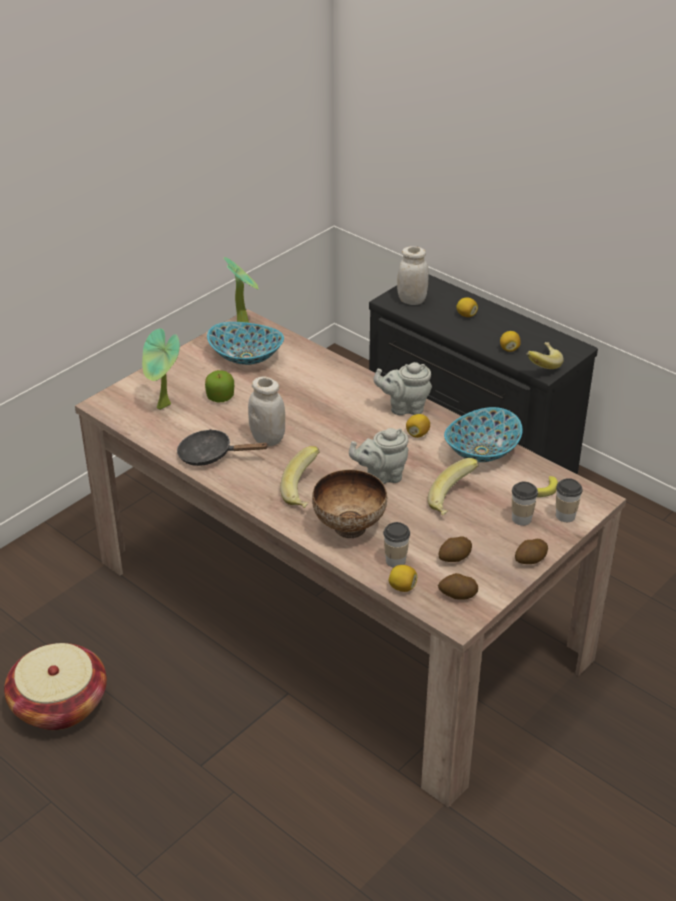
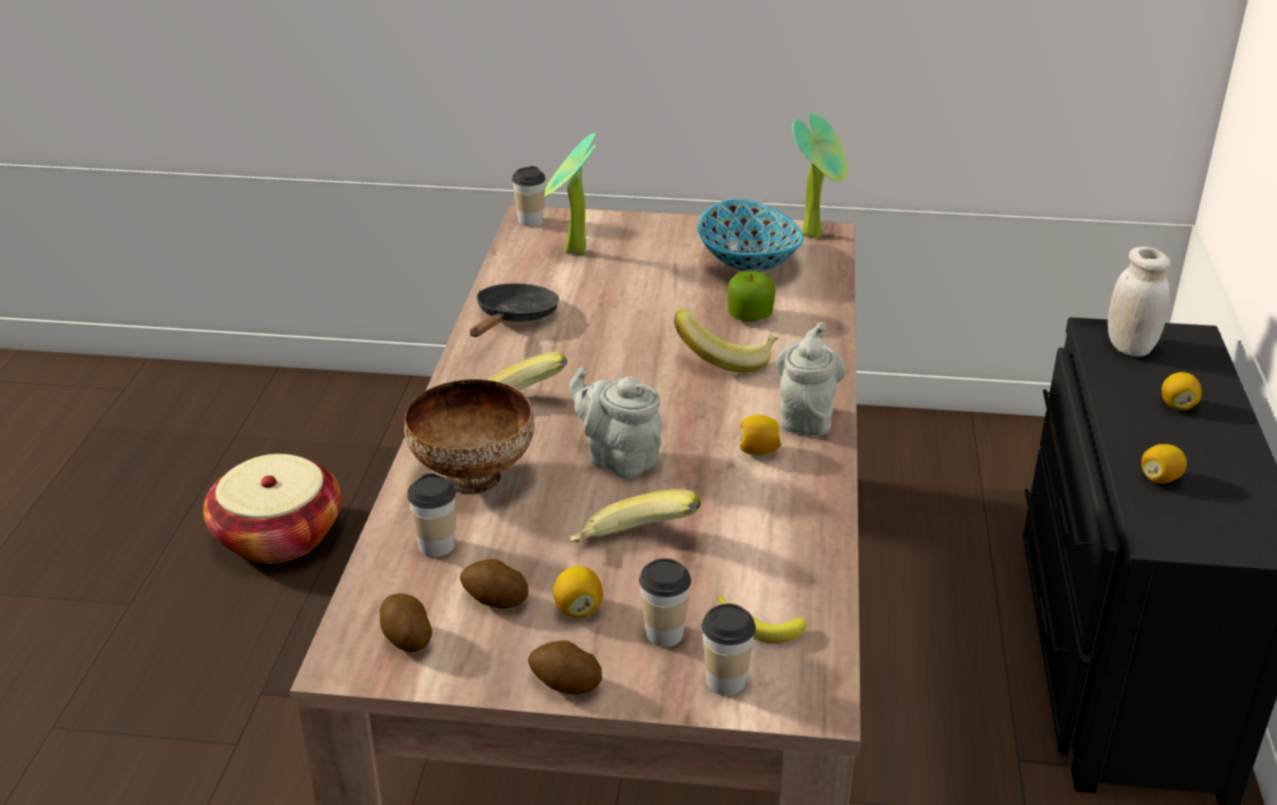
camera: 55 degrees right, 5 degrees down
black frying pan [177,429,269,466] -> black frying pan turned 45 degrees clockwise [470,283,559,337]
apple [205,370,234,402] -> apple moved to [727,271,775,322]
white jar [248,376,285,446] -> none
grey teapot [374,362,432,415] -> grey teapot turned 45 degrees clockwise [776,322,845,436]
lemon [389,565,417,592] -> lemon moved to [553,566,603,618]
bowl [444,407,523,462] -> none
banana [526,342,564,369] -> banana moved to [674,309,779,372]
none -> cup [512,166,545,227]

